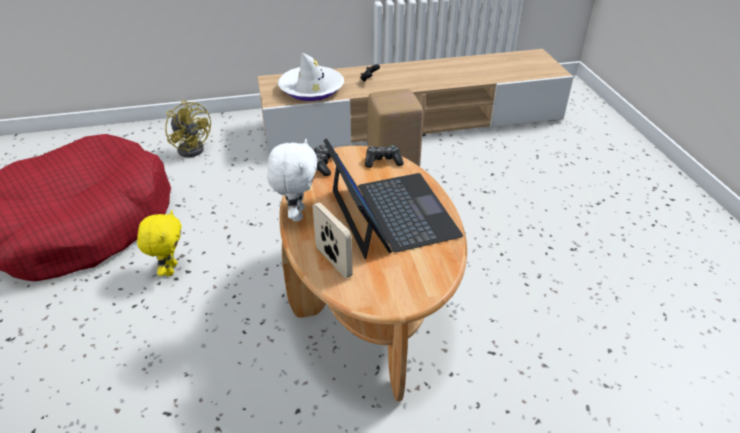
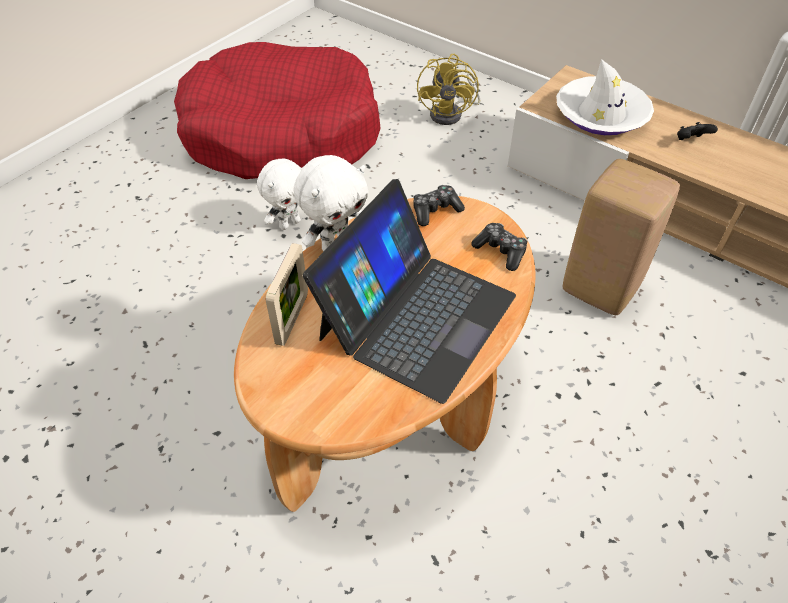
camera: 50 degrees right, 10 degrees up
yellow plush toy [137,210,182,276] -> white plush toy [257,158,303,230]

